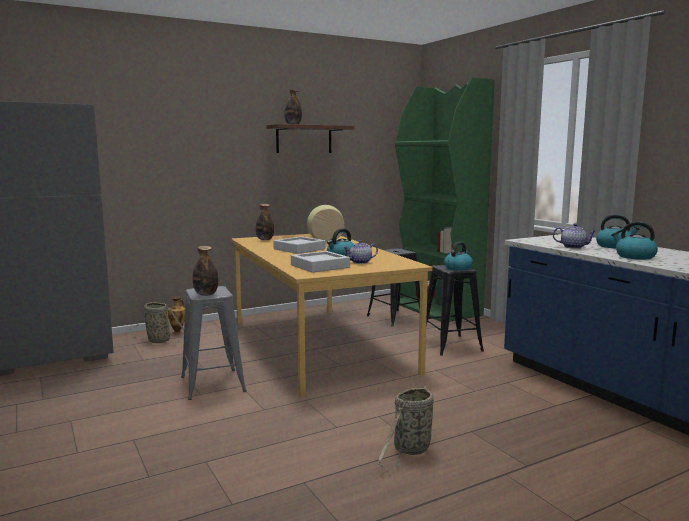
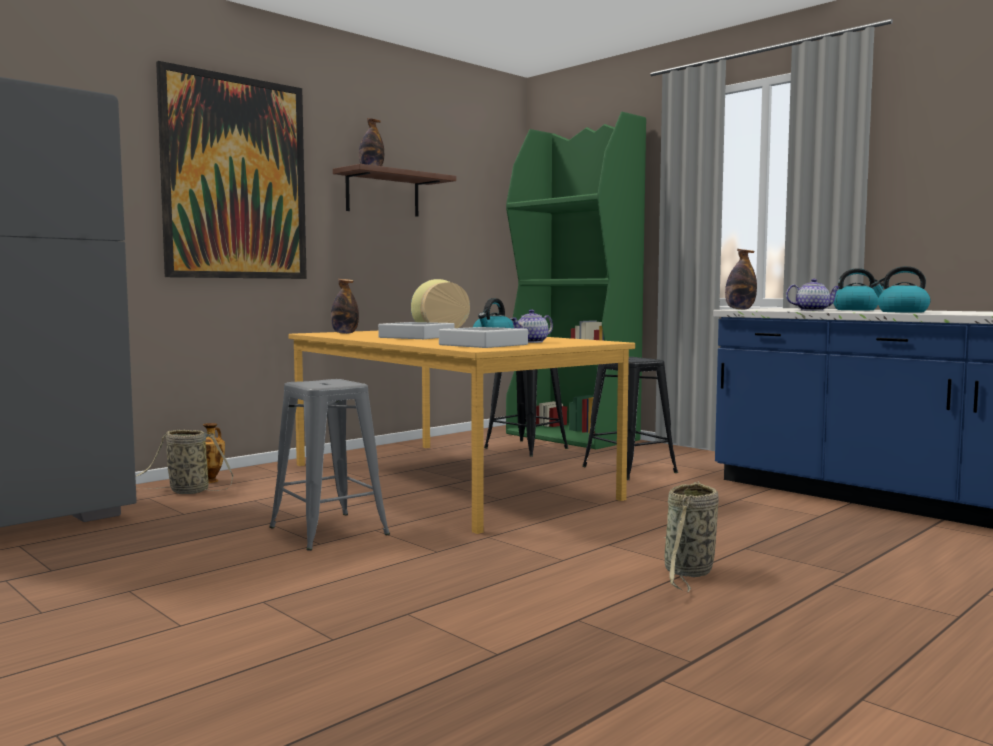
camera: 15 degrees left, 5 degrees down
bottle [192,246,218,296] -> bottle moved to [725,249,757,309]
kettle [444,242,473,271] -> none
none -> picture [156,61,307,279]

